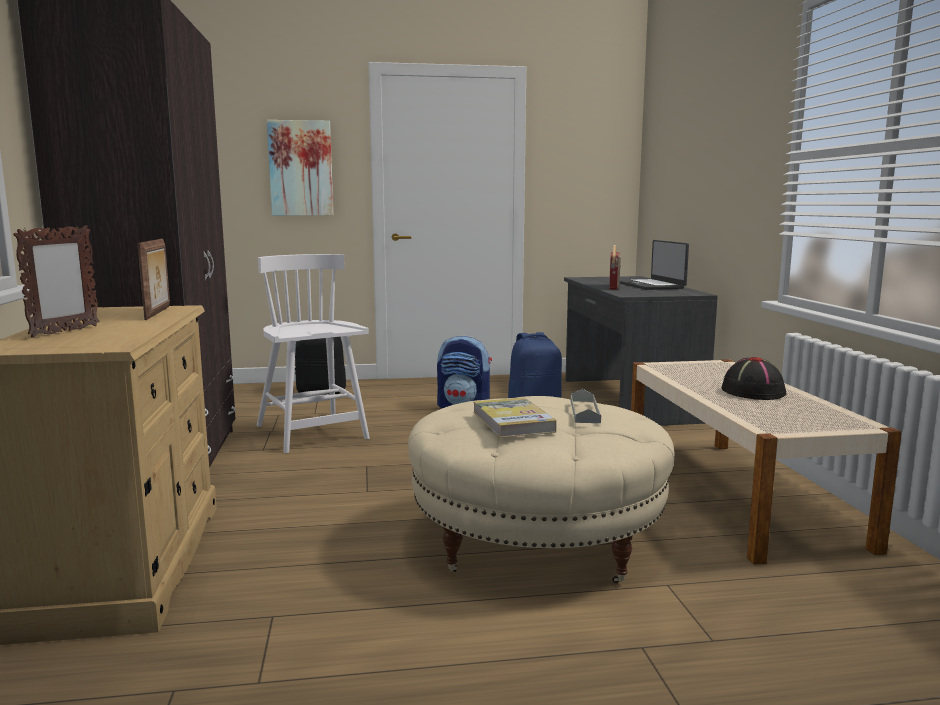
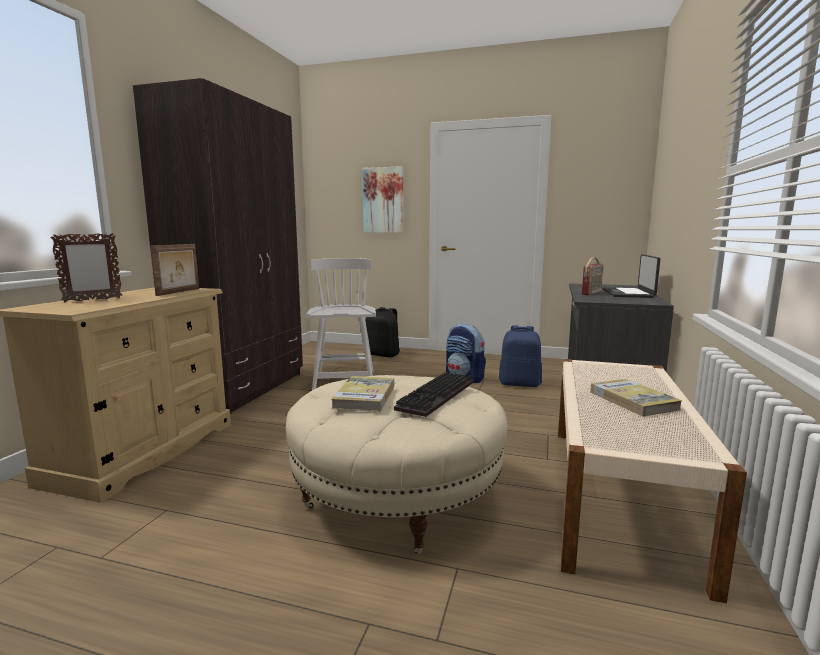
camera: 25 degrees right, 0 degrees up
grey tray [571,389,601,423] -> keyboard [394,372,473,417]
black hat [722,357,786,400] -> book [590,379,682,416]

